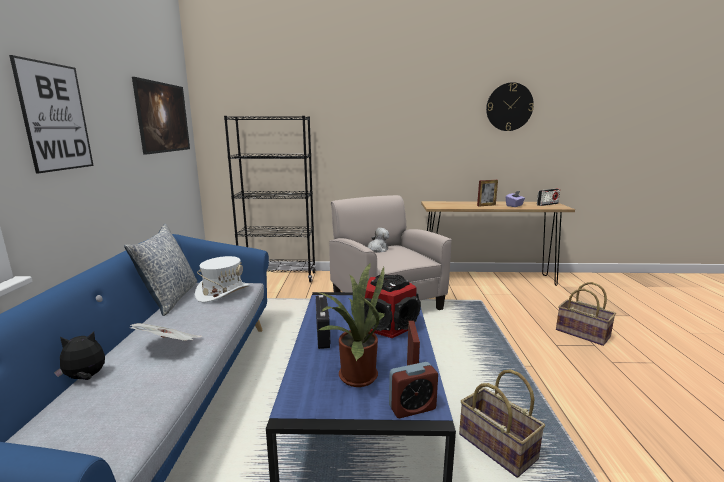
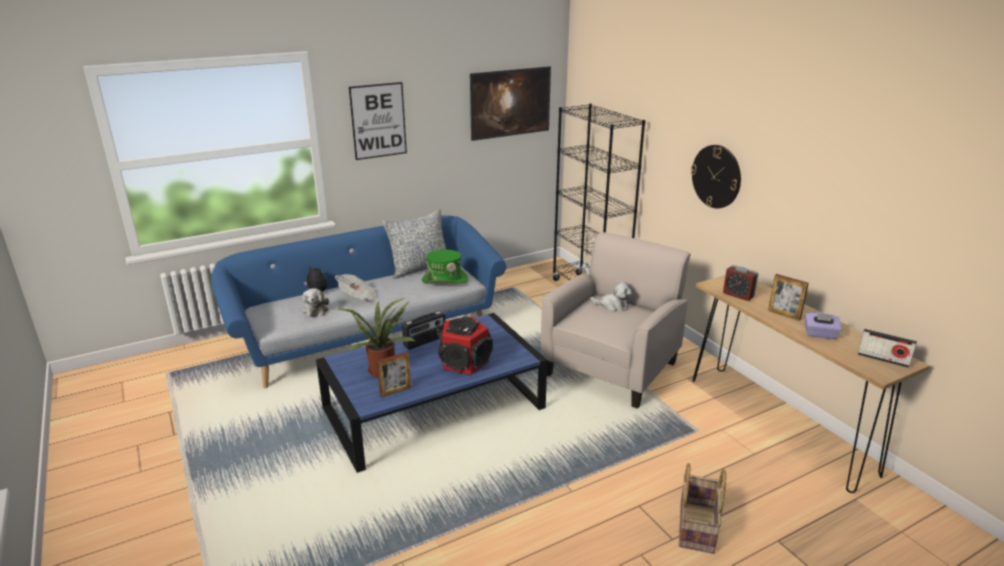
camera: 60 degrees right, 10 degrees up
white hat [195,256,250,303] -> green hat [421,249,468,284]
alarm clock [389,362,438,418] -> alarm clock moved to [723,265,758,301]
basket [459,369,545,478] -> none
wall clock [486,82,534,131] -> wall clock moved to [691,145,741,208]
none -> plush toy [302,288,329,317]

